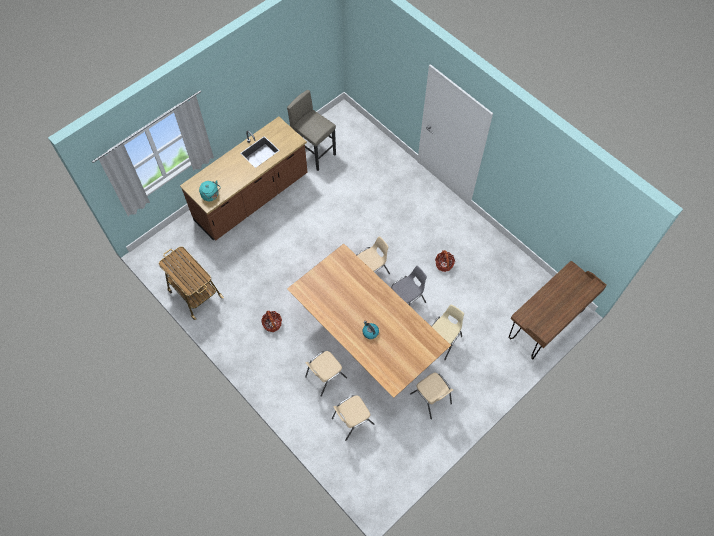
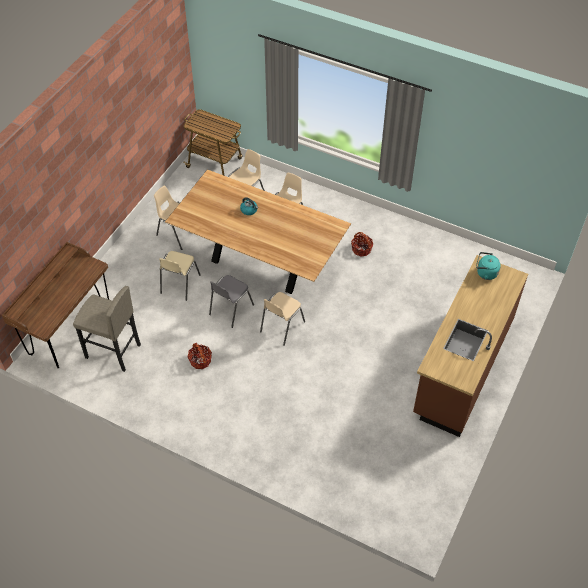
camera: 160 degrees right, 10 degrees down
cart [159,247,224,320] -> cart moved to [184,109,242,176]
grey stool [287,90,336,171] -> grey stool moved to [73,286,141,372]

